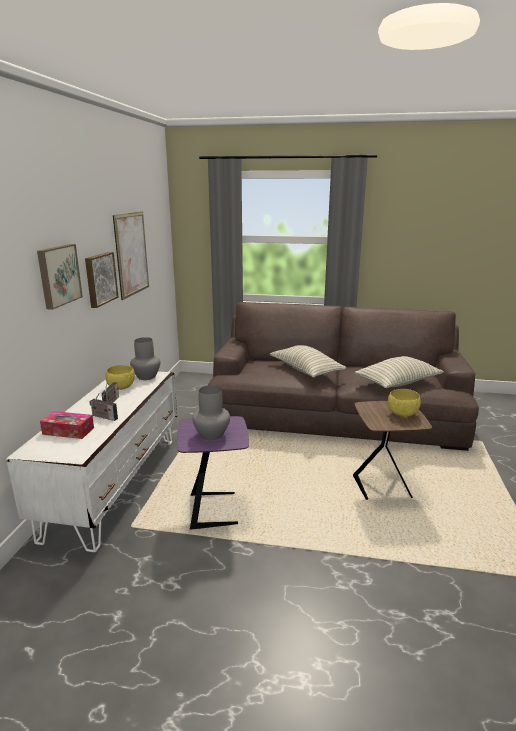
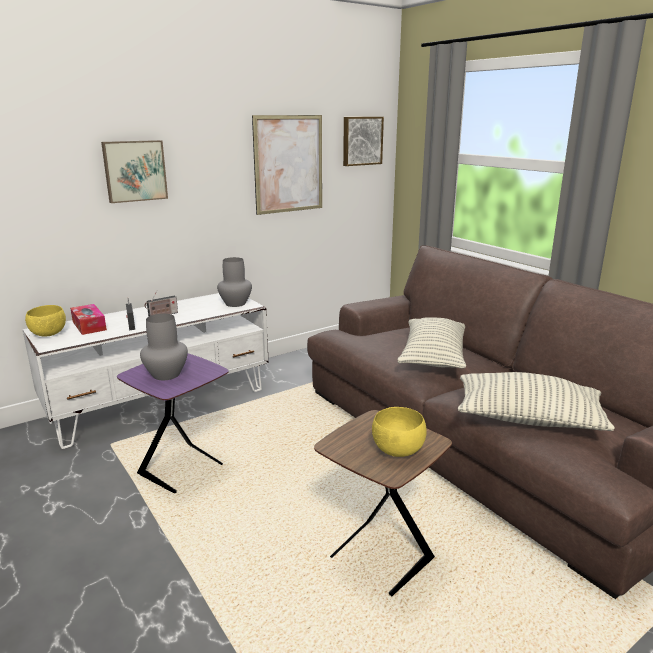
camera: 45 degrees right, 0 degrees up
picture [85,252,119,308] -> picture moved to [343,117,384,166]
yellow bowl [105,365,135,390] -> yellow bowl moved to [25,305,66,336]

